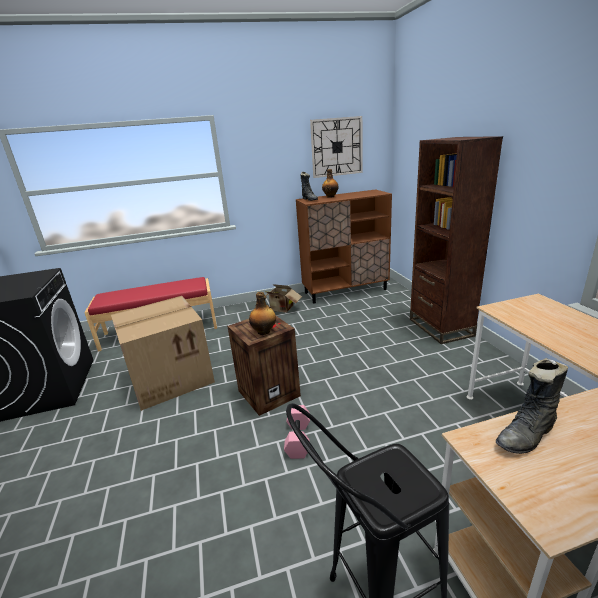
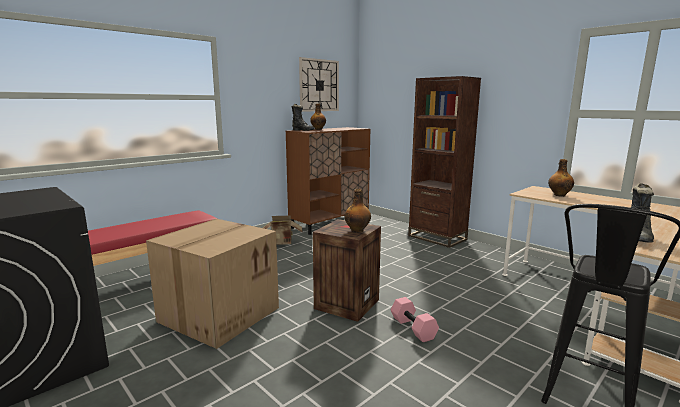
camera: 30 degrees left, 10 degrees down
none -> bottle [548,159,574,197]

